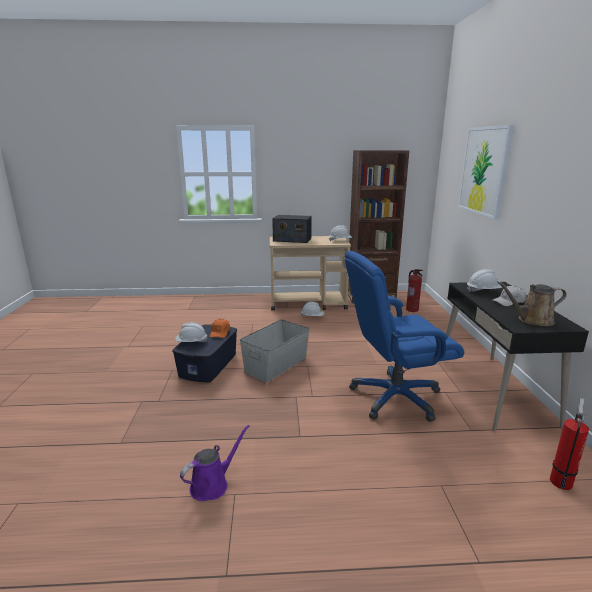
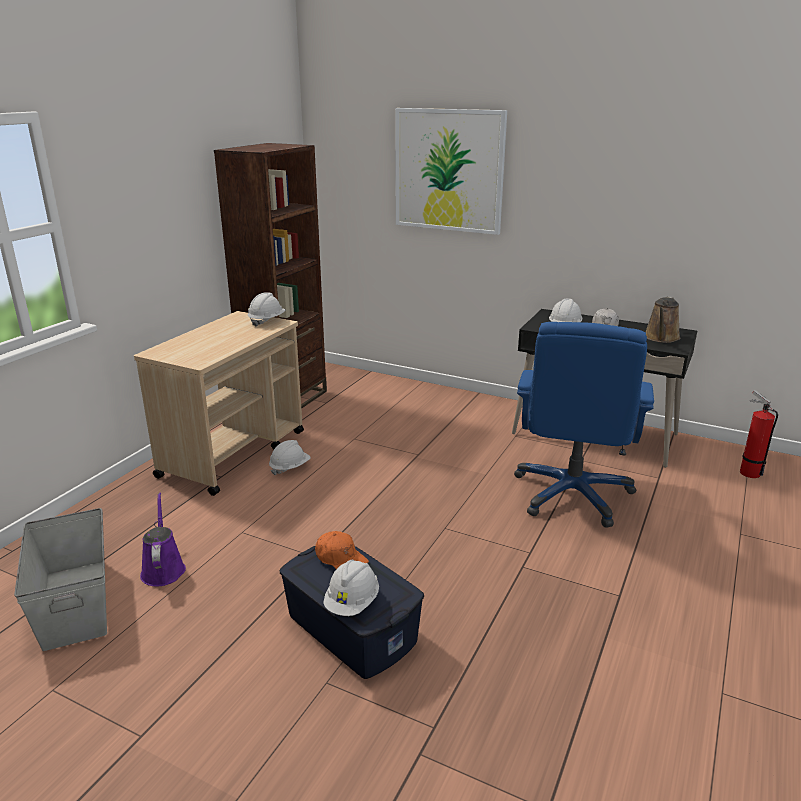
camera: 60 degrees left, 5 degrees up
purple watering can [180,425,250,501] -> purple watering can moved to [140,493,186,587]
grey storage box [240,319,310,383] -> grey storage box moved to [14,508,107,651]
radio [272,215,312,243] -> none
fire extinguisher [406,269,423,312] -> none

